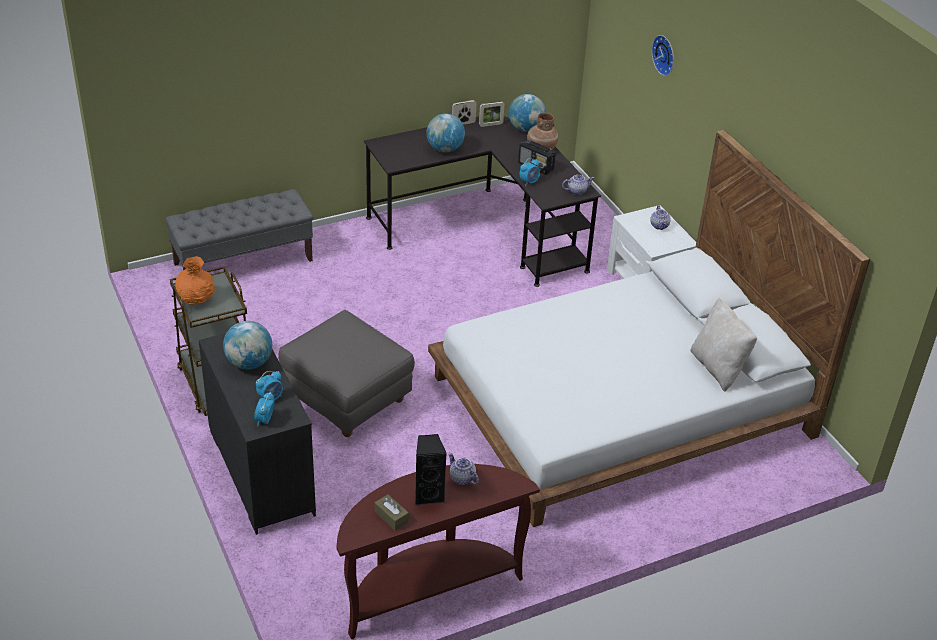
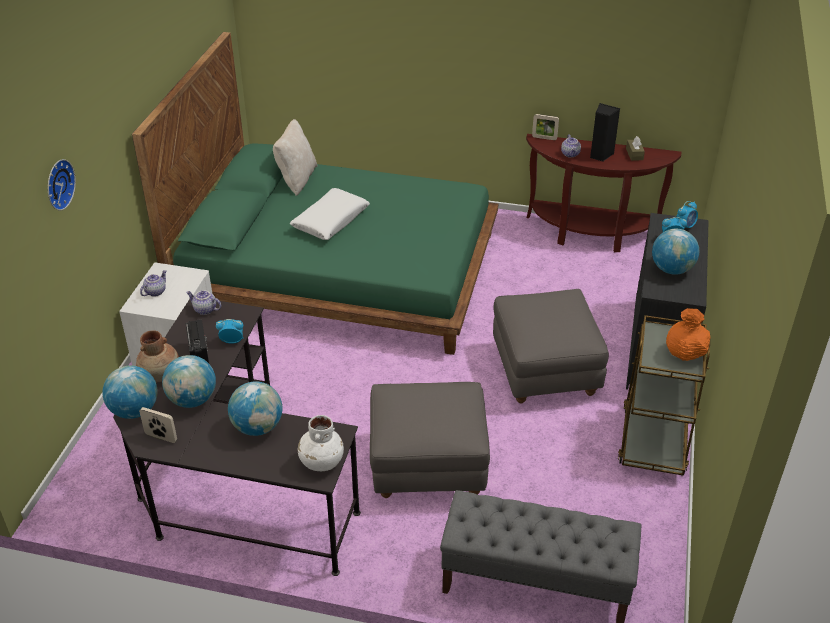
camera: 140 degrees left, 0 degrees up
white bed [428,130,870,527] -> green bed [132,32,498,355]
picture frame [452,100,477,125] -> picture frame moved to [532,114,559,140]
none -> globe [162,355,216,408]
none -> white pillow [289,188,370,240]
none -> white vase [298,415,344,471]
none -> grey ottoman [370,382,490,498]

